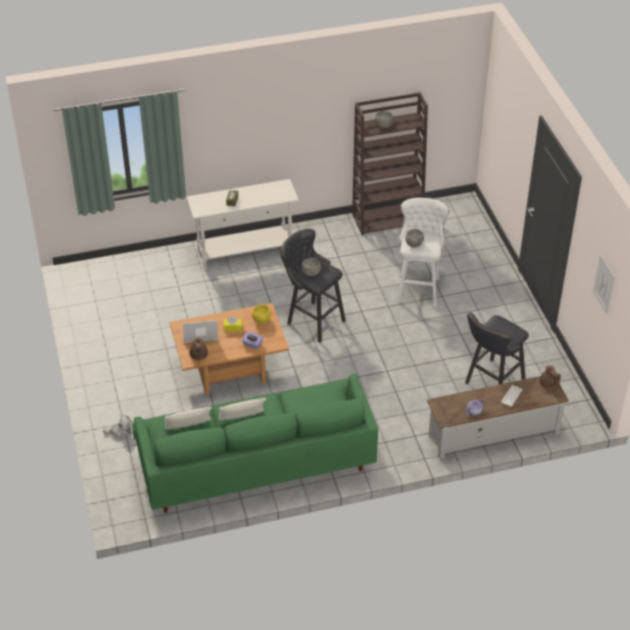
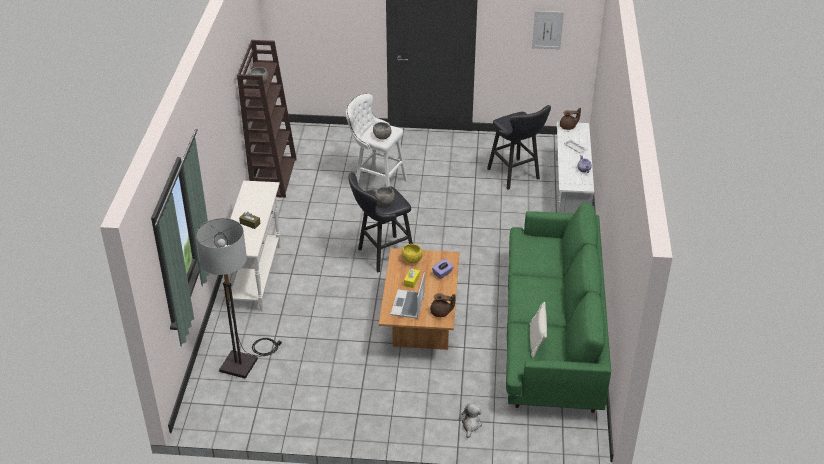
camera: 70 degrees left, 5 degrees down
white pillow [218,398,266,421] -> none
brown tv stand [427,376,569,460] -> white tv stand [556,122,594,213]
none -> floor lamp [196,218,282,379]

